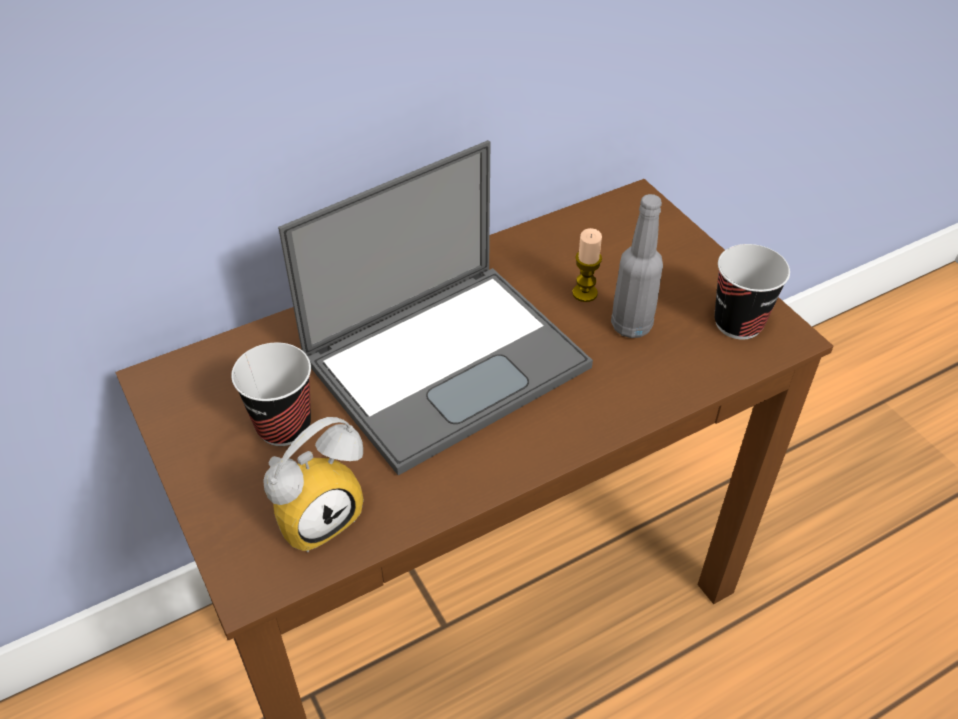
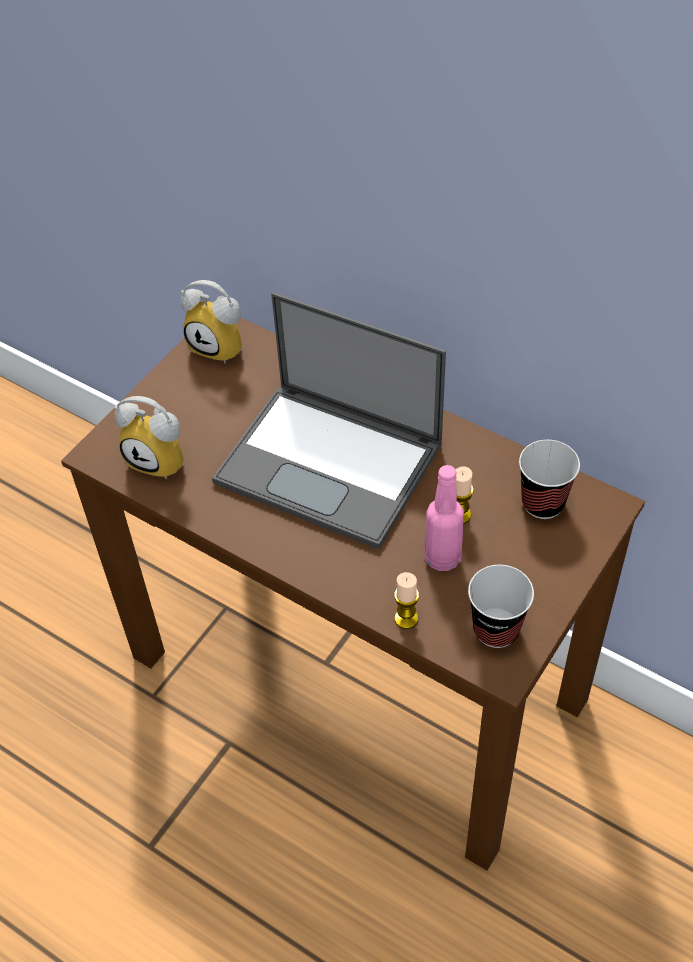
camera: 65 degrees right, 5 degrees up
cup [231,343,311,446] -> cup moved to [519,440,580,519]
grey bottle [611,194,663,338] -> pink bottle [424,465,464,571]
none -> alarm clock [181,280,242,364]
none -> candle [394,572,419,629]

